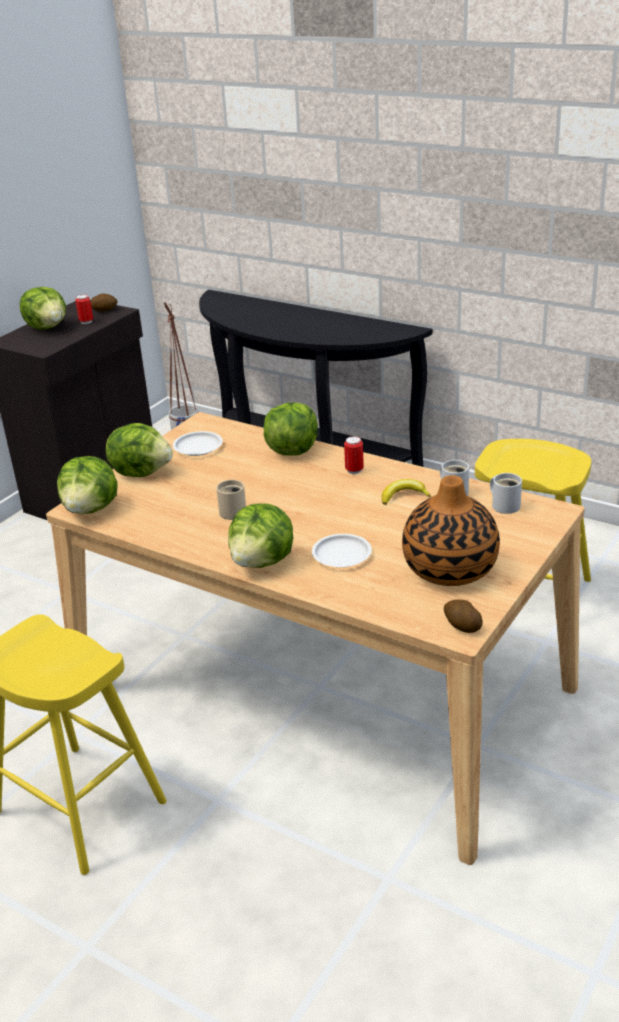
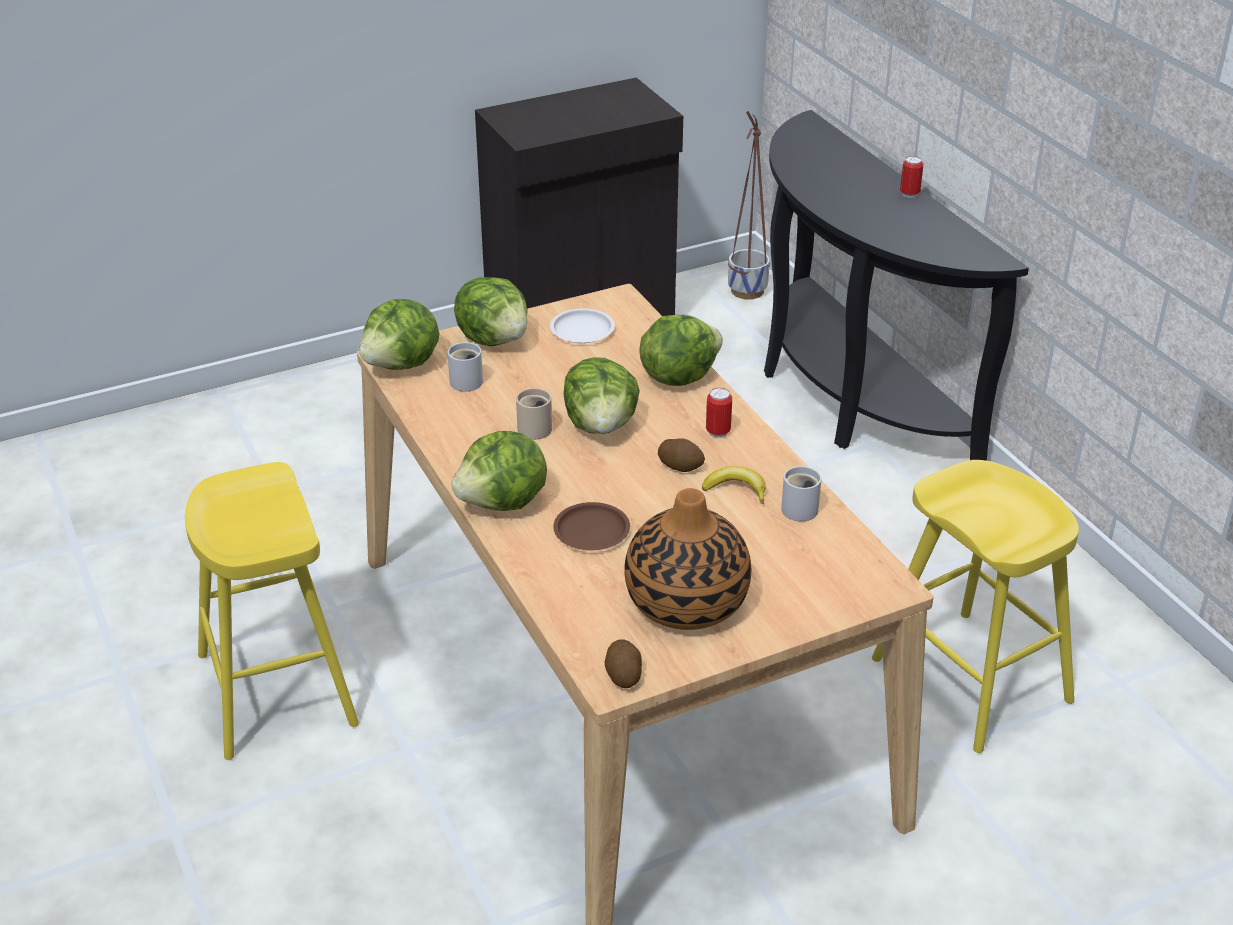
camera: 30 degrees right, 5 degrees up
lettuce [20,287,66,330] -> lettuce moved to [563,357,640,434]
can [75,294,93,324] -> can moved to [900,156,924,198]
potato [91,294,118,311] -> potato moved to [658,438,705,472]
white plate [312,534,372,567] -> brown plate [553,502,630,550]
white mug [490,473,522,514] -> white mug moved to [448,342,483,392]

